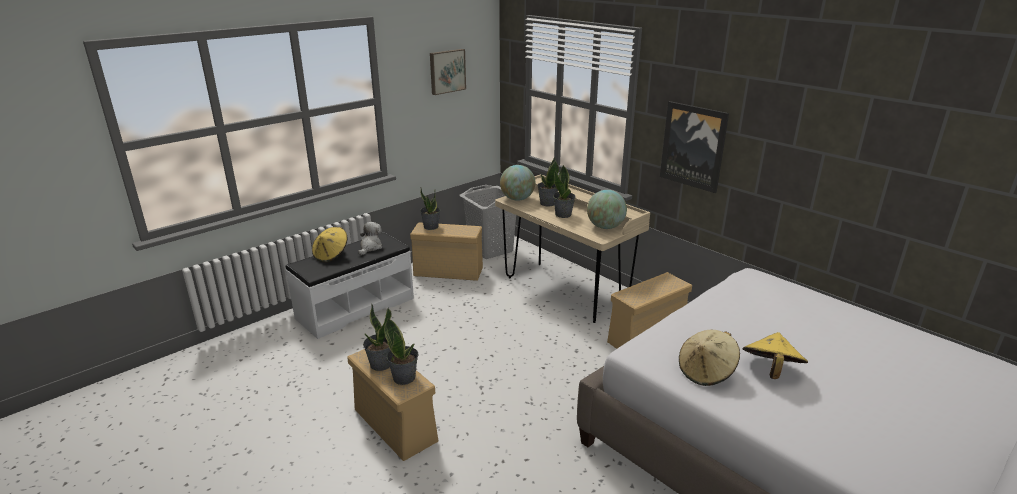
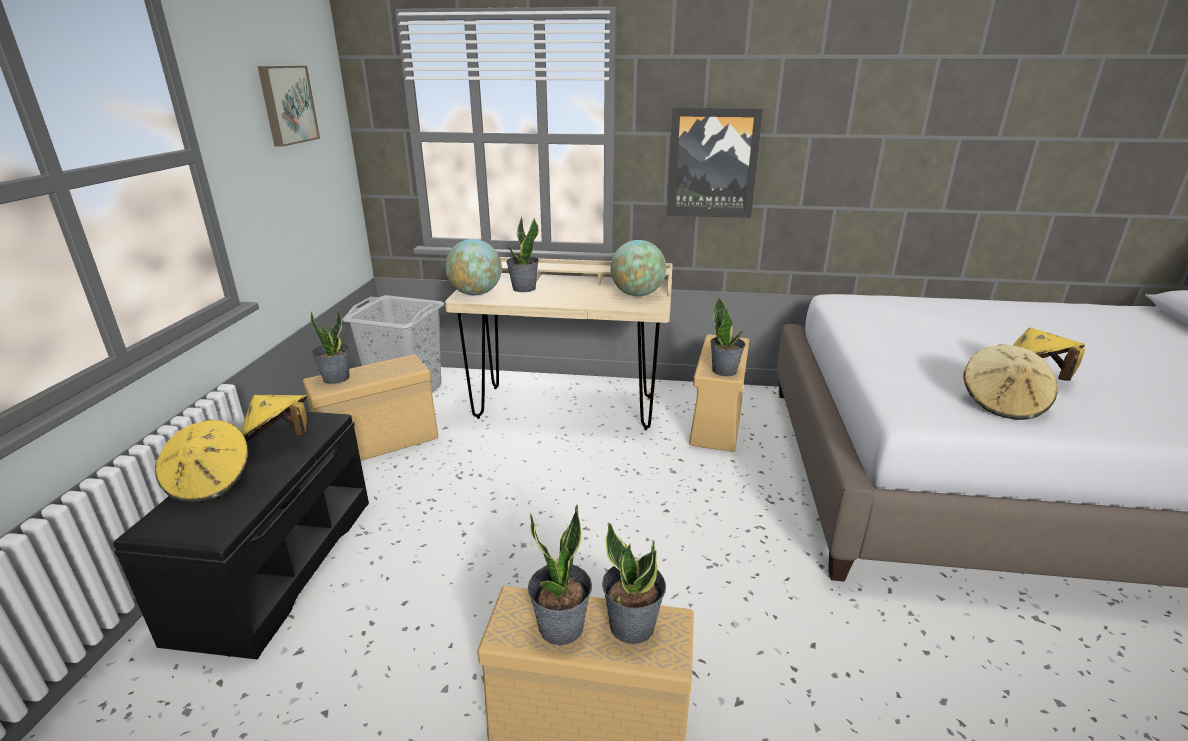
camera: 40 degrees left, 0 degrees up
white bench [285,233,414,339] -> black bench [113,411,369,659]
plush toy [358,222,382,255] -> yellow hat [241,395,307,441]
potted plant [553,164,576,218] -> potted plant moved to [710,297,746,376]

